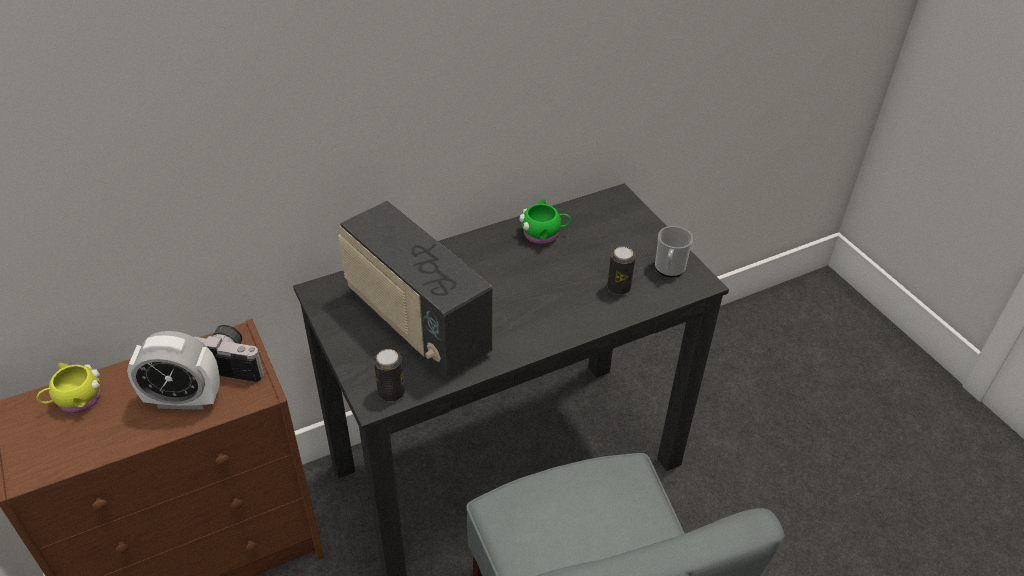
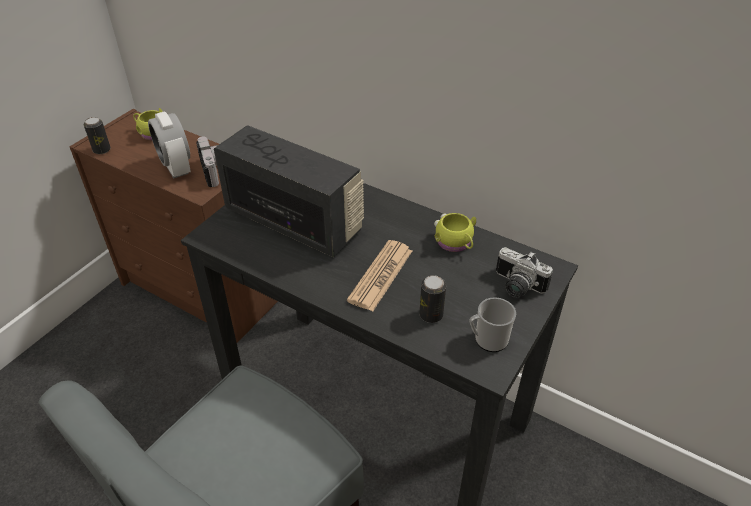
camera: 60 degrees right, 0 degrees up
radio [338,200,493,379] -> radio turned 105 degrees clockwise [214,125,364,257]
can [374,349,405,402] -> can moved to [84,117,111,154]
green mug [519,199,571,244] -> yellow mug [434,213,476,252]
none -> newspaper [347,240,412,311]
none -> camera [496,247,553,298]

